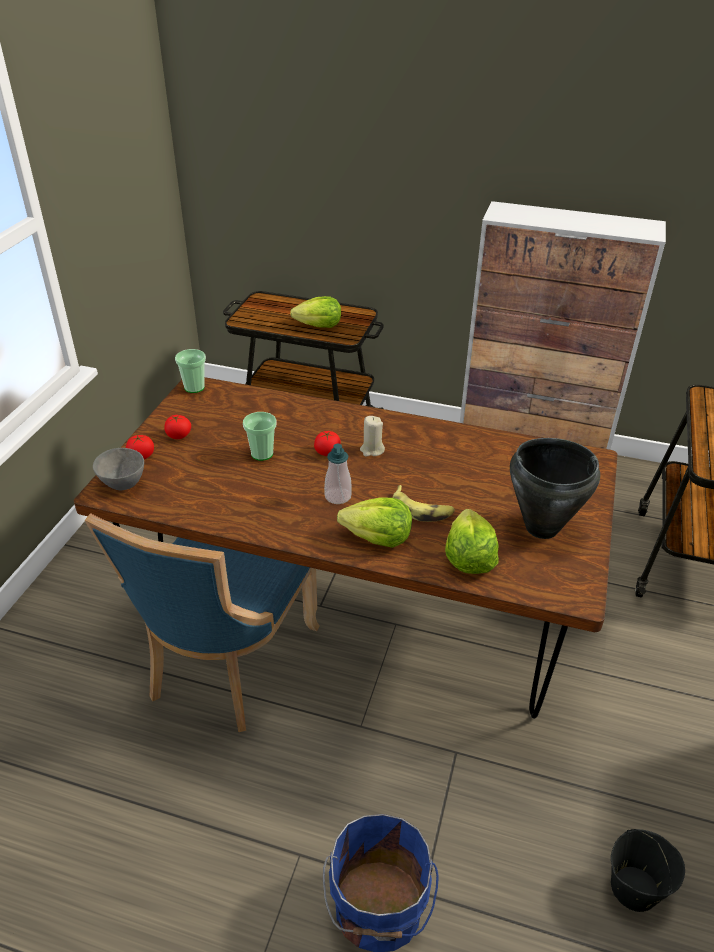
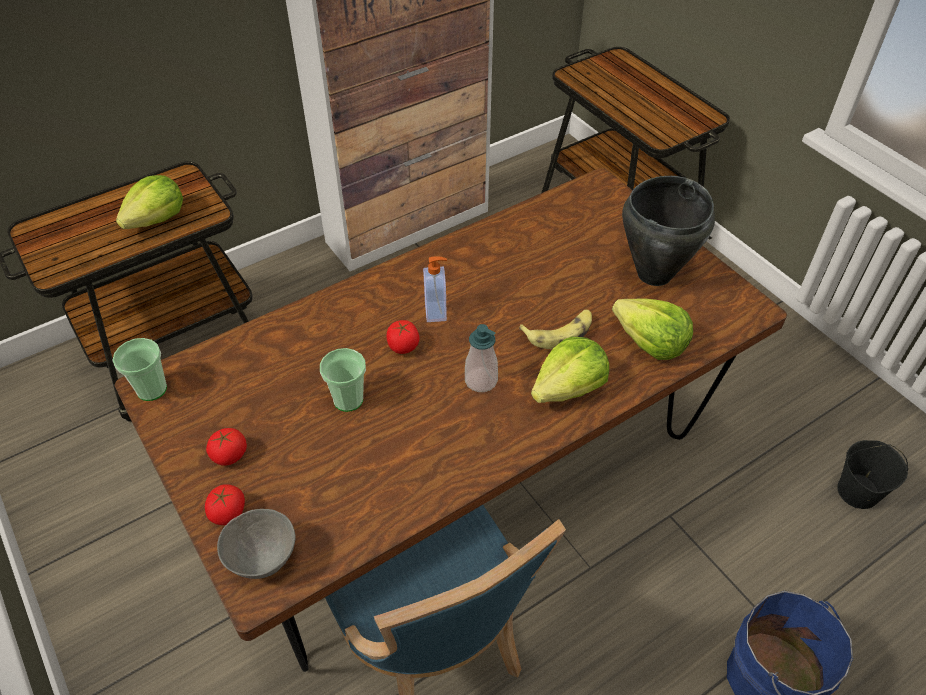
camera: 50 degrees left, 10 degrees up
beige candle [360,416,385,457] -> soap dispenser [423,256,447,322]

